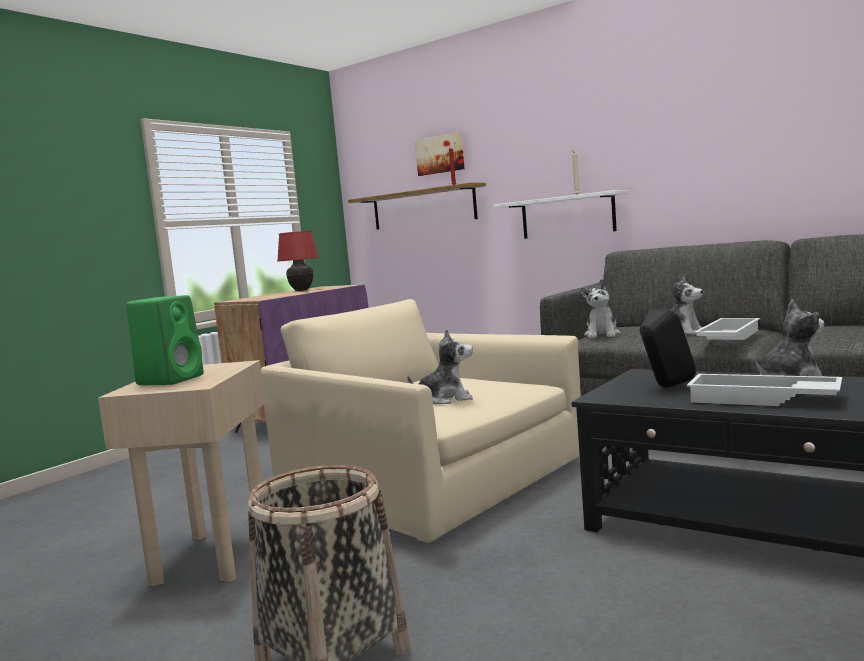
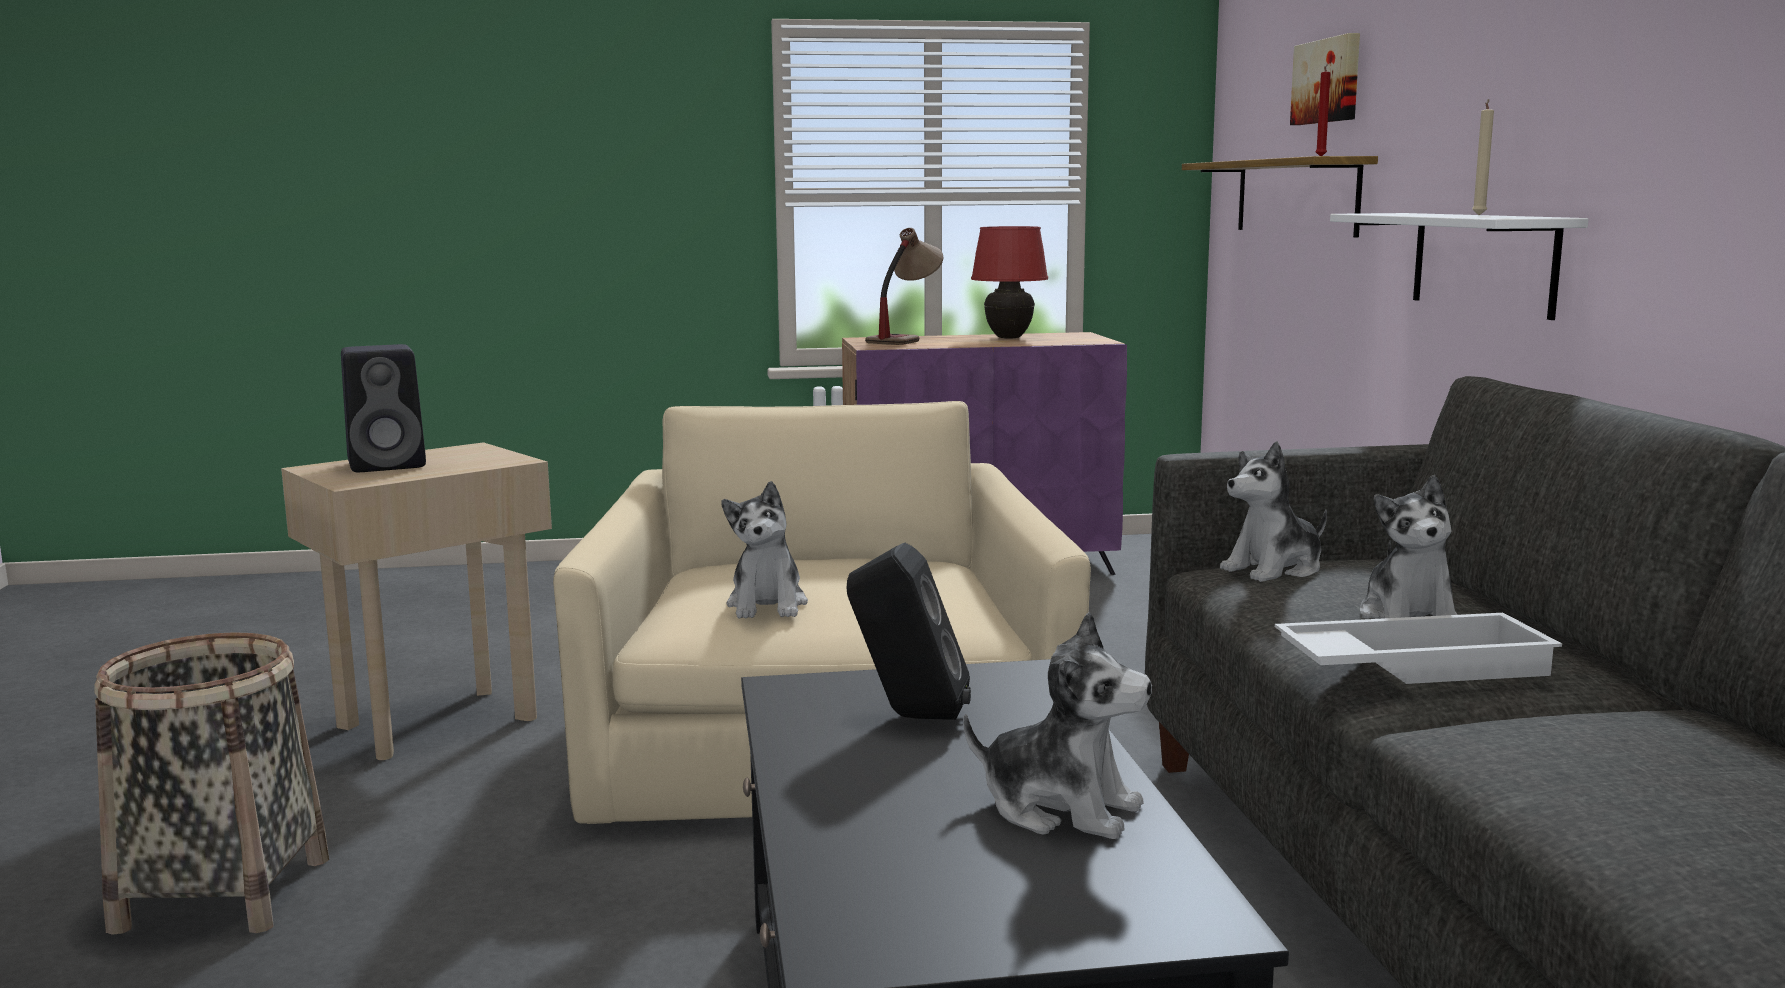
camera: 45 degrees right, 5 degrees up
green speaker [126,295,204,385] -> black speaker [341,344,426,472]
plush toy [407,329,473,404] -> plush toy turned 45 degrees clockwise [722,481,808,619]
white tray [687,374,842,406] -> none
none -> table lamp [865,228,944,345]

